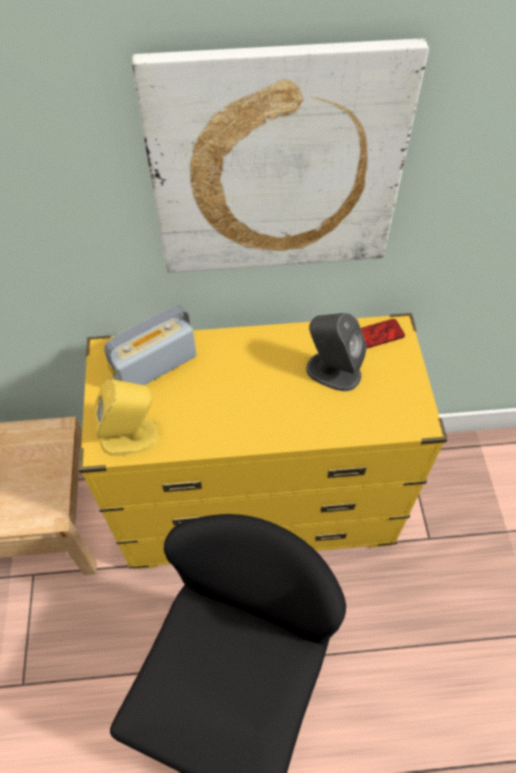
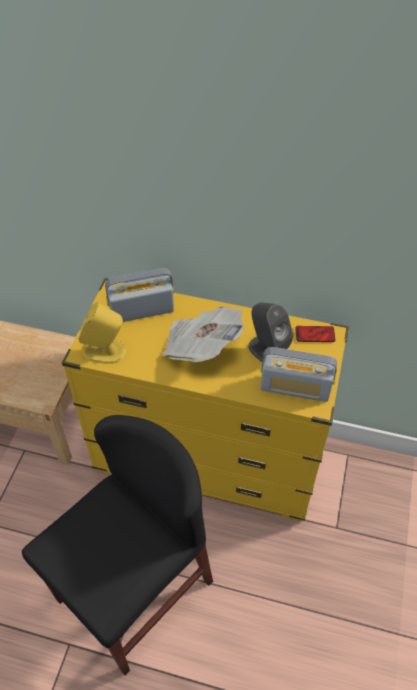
camera: 20 degrees right, 5 degrees down
picture [132,39,429,273] -> none
none -> newspaper [162,306,244,362]
none -> radio [260,347,337,402]

